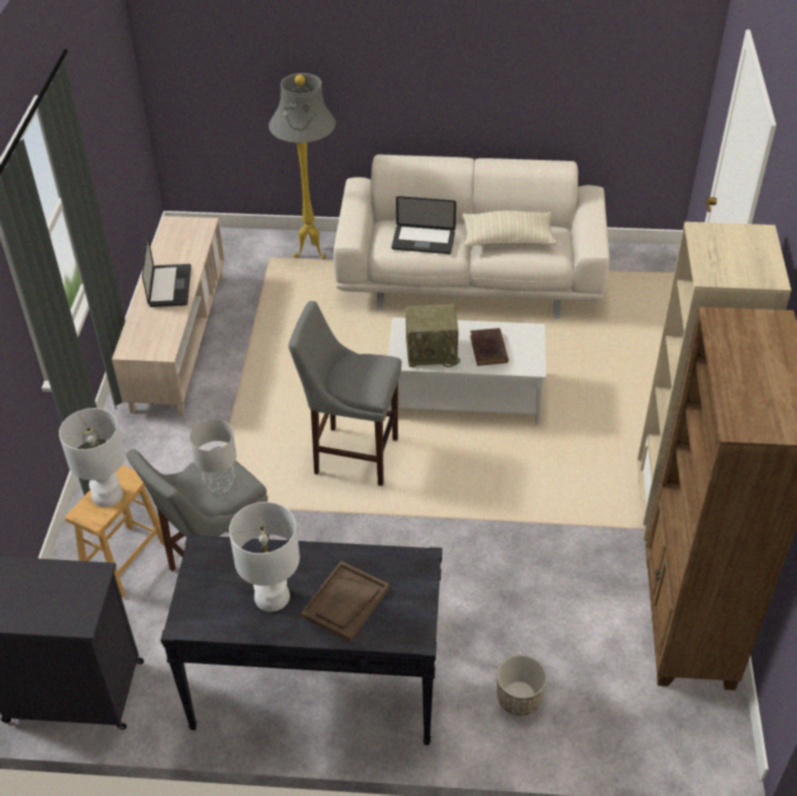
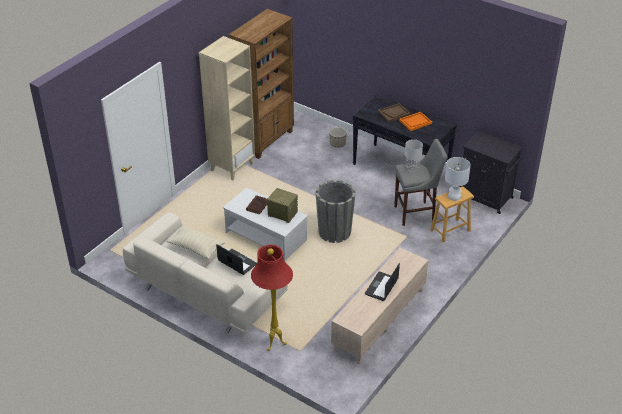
camera: 150 degrees left, 5 degrees down
white table lamp [229,502,300,612] -> orange tray [399,112,432,131]
grey floor lamp [269,73,336,259] -> red floor lamp [251,245,293,351]
grey stool [288,301,402,486] -> grey planter [316,179,356,243]

